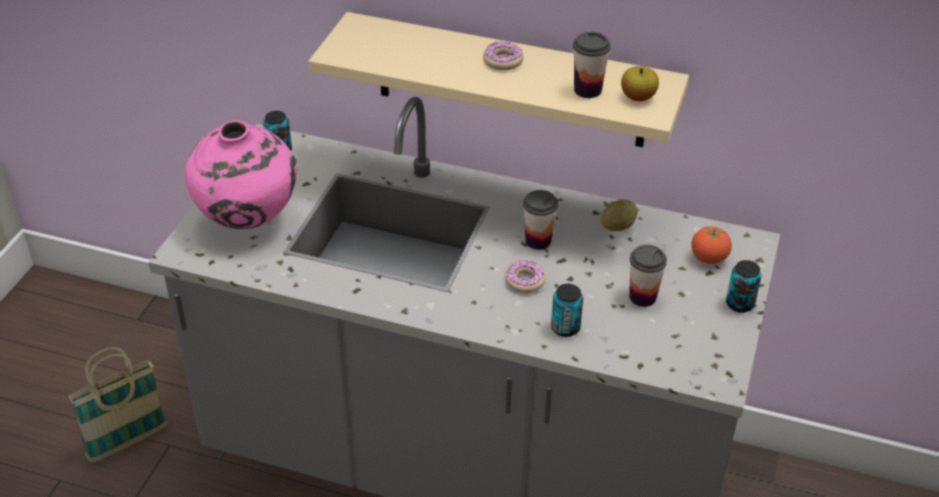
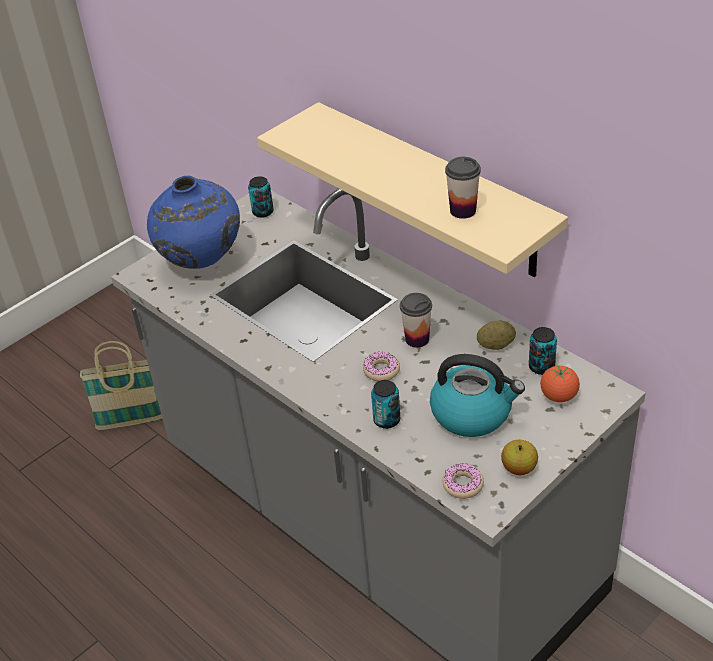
camera: 30 degrees right, 0 degrees up
pink vase [185,120,298,229] -> blue vase [147,176,240,269]
donut [483,41,524,70] -> donut moved to [442,463,484,499]
apple [621,66,659,101] -> apple moved to [501,440,538,475]
cup [629,245,667,307] -> kettle [430,354,525,437]
can [726,260,761,313] -> can moved to [529,327,557,375]

